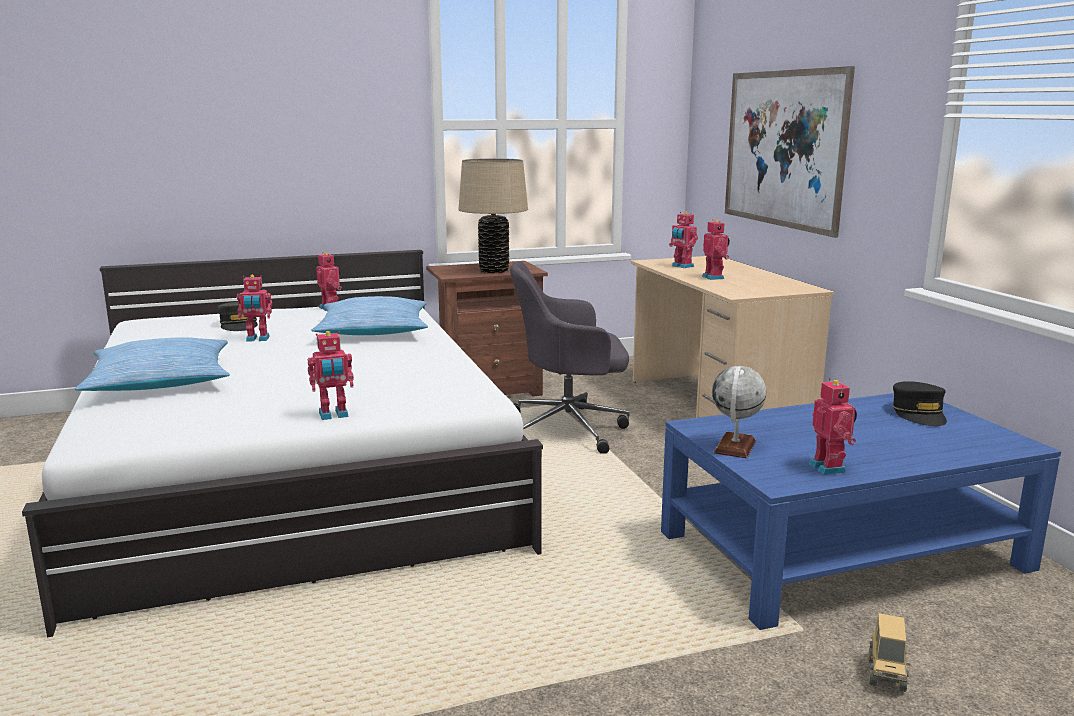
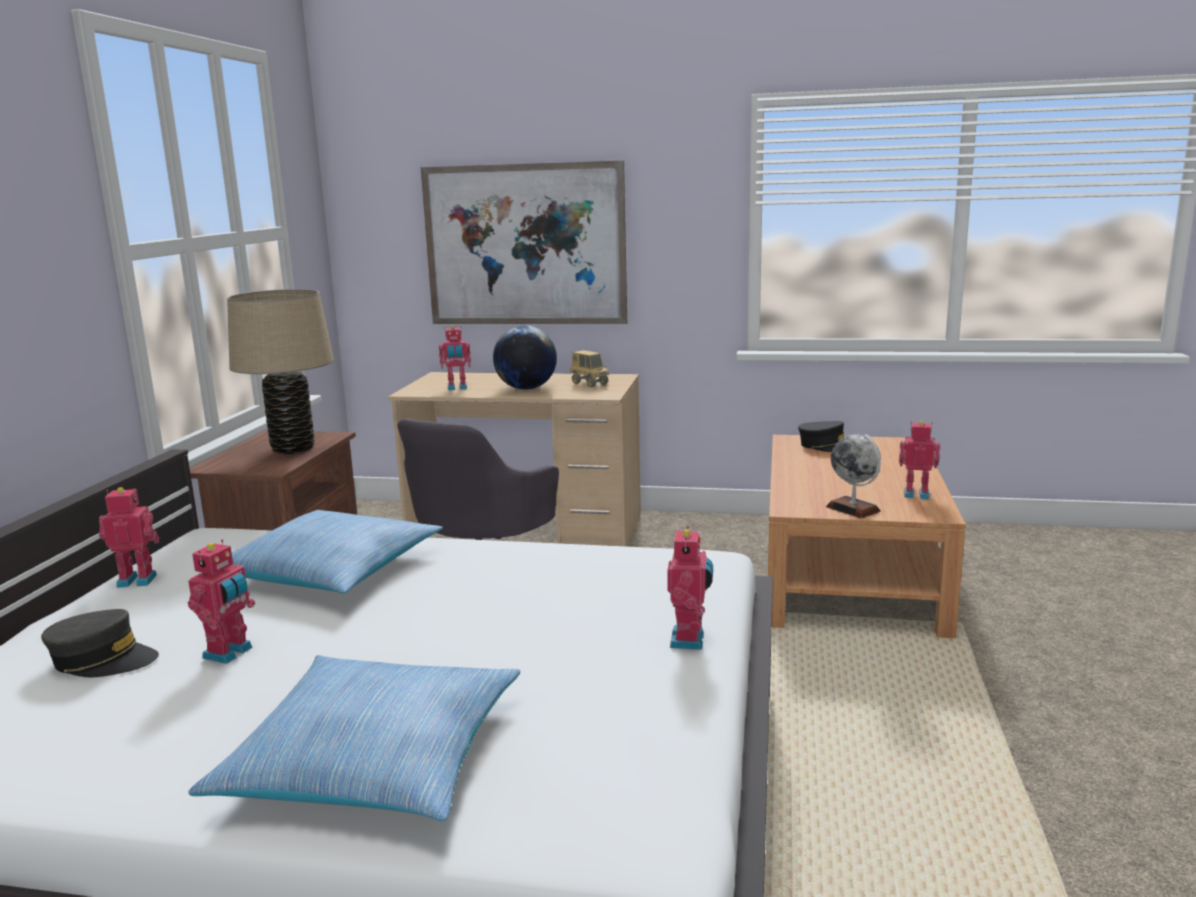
camera: 60 degrees left, 0 degrees up
blue coffee table [661,393,1061,630] -> brown coffee table [768,435,966,638]
toy robot [702,219,730,280] -> globe [493,325,557,390]
toy truck [868,613,910,692] -> toy truck moved to [570,350,610,387]

